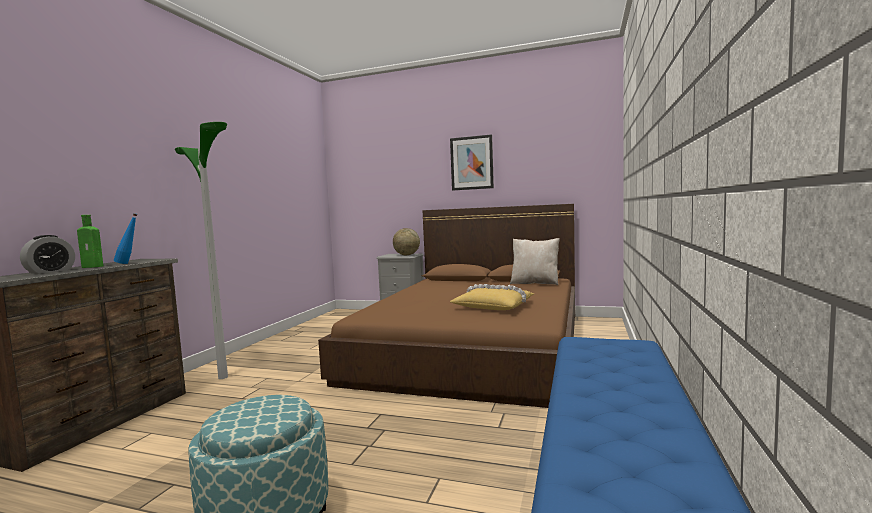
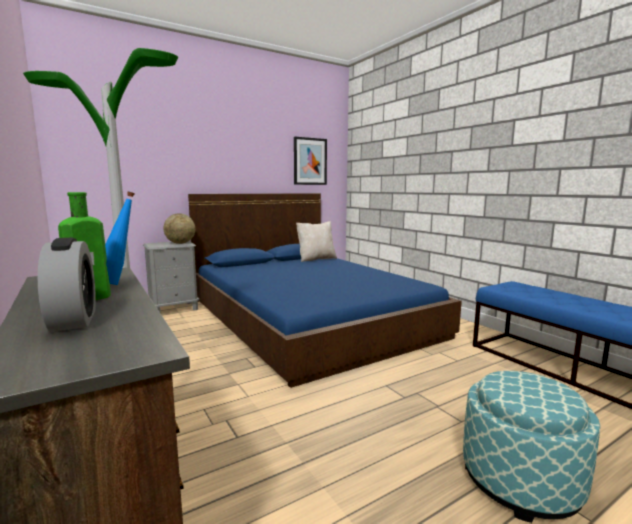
camera: 50 degrees left, 5 degrees up
brown bed [318,204,575,408] -> blue bed [188,193,462,388]
picture [450,134,494,191] -> picture moved to [294,137,327,185]
yellow pillow [450,284,534,310] -> none

